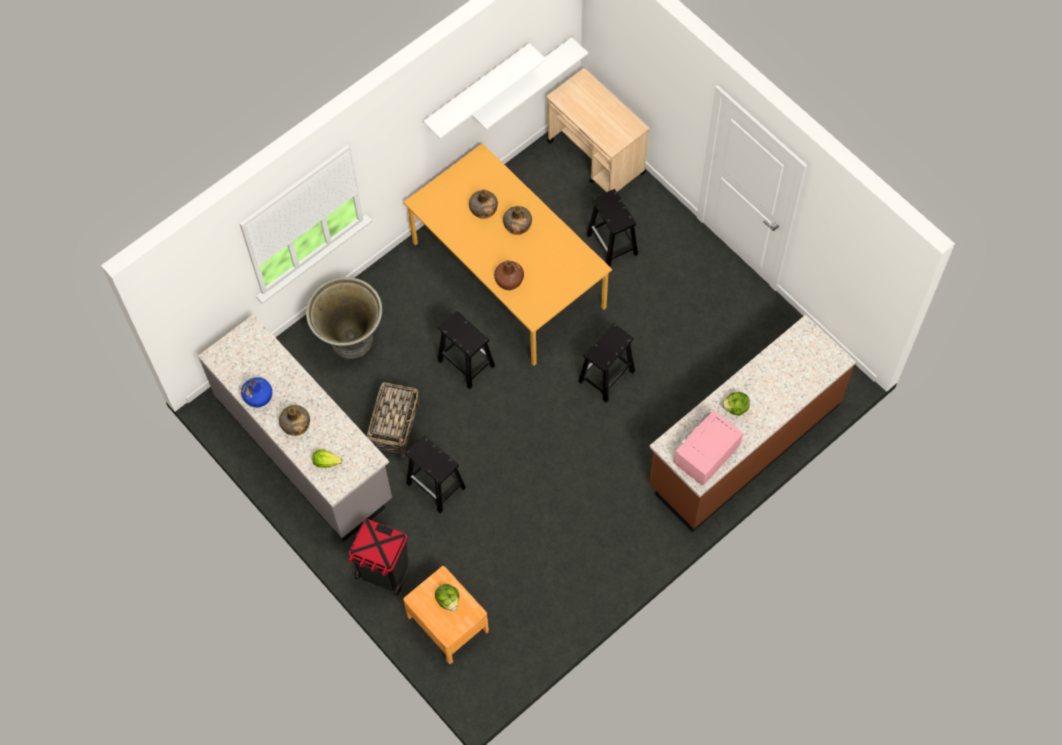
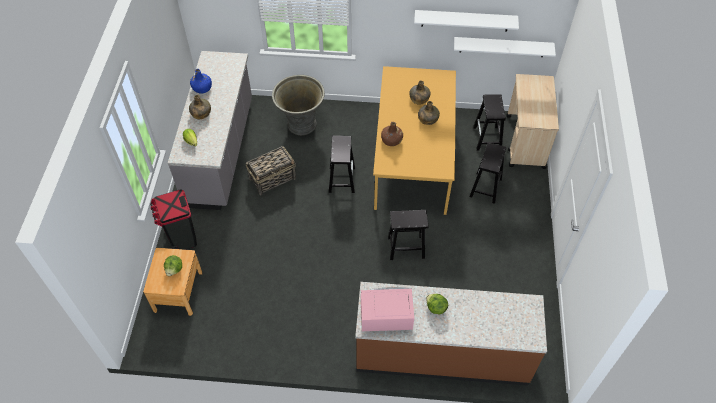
camera: 45 degrees right, 10 degrees down
black stool [405,435,466,513] -> black stool moved to [473,94,506,150]

